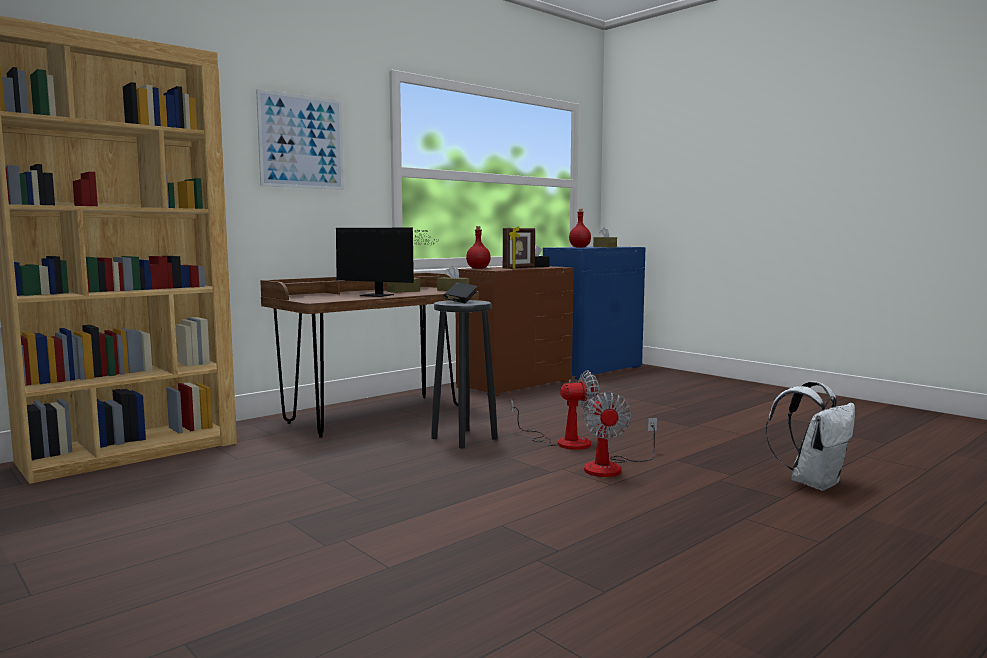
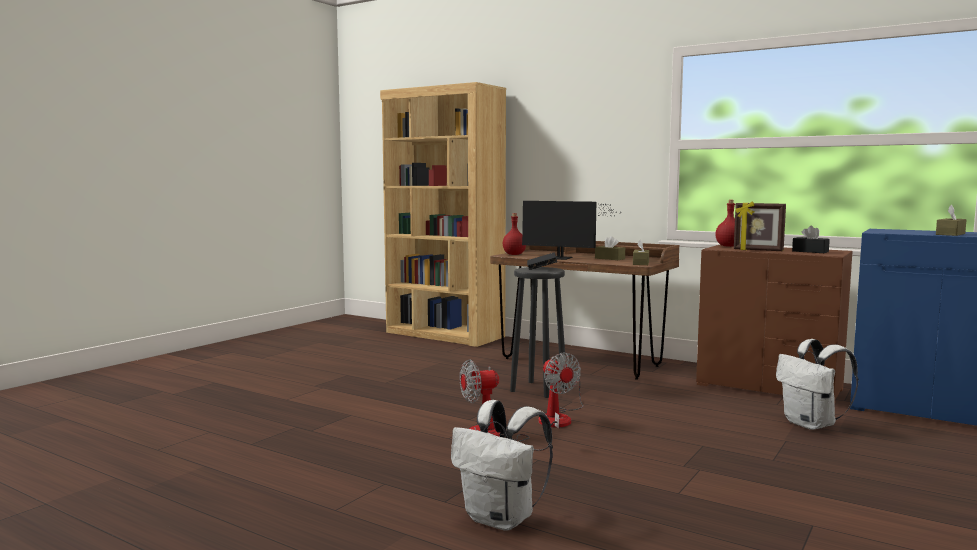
camera: 75 degrees right, 0 degrees up
picture [256,89,344,190] -> none
monitor [336,228,439,297] -> monitor turned 75 degrees counterclockwise [522,201,622,260]
red bottle [569,209,591,248] -> red bottle moved to [503,213,526,255]
none -> white backpack [776,339,859,430]

